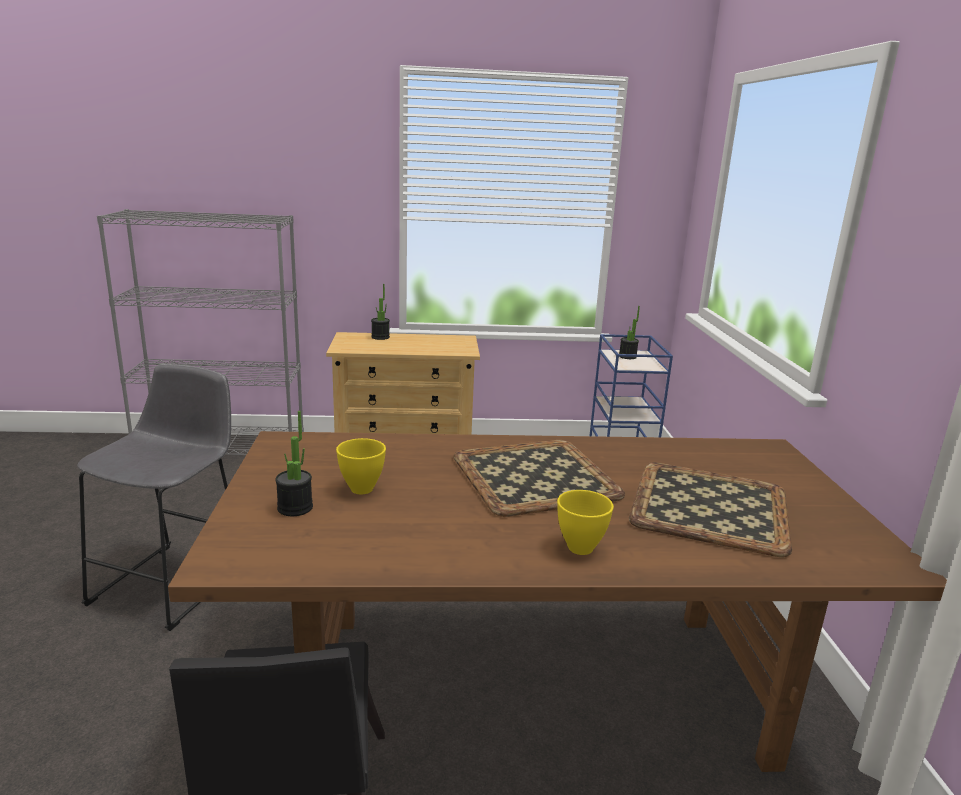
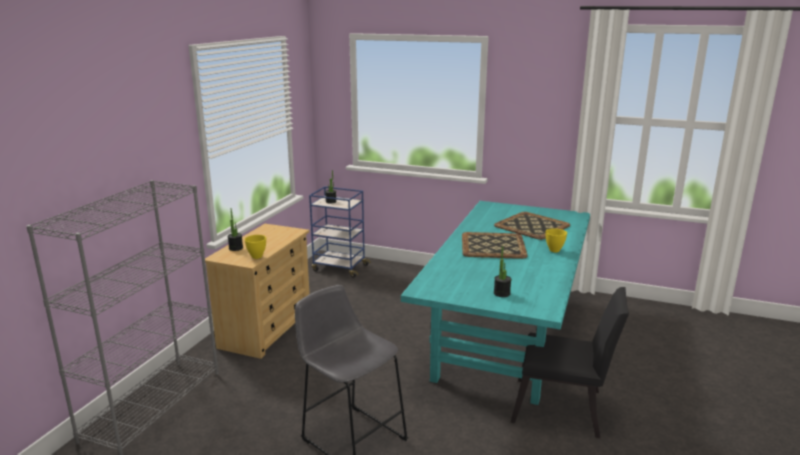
camera: 65 degrees left, 0 degrees up
brown dining table [168,431,947,772] -> turquoise dining table [401,201,590,405]
yellow bowl [336,438,386,494] -> yellow bowl moved to [244,235,266,259]

